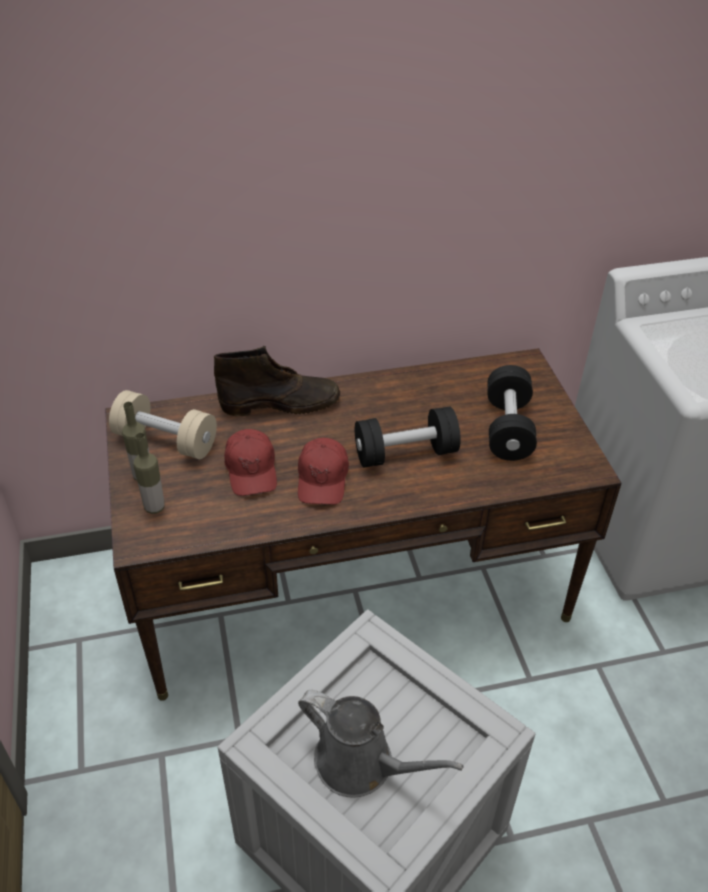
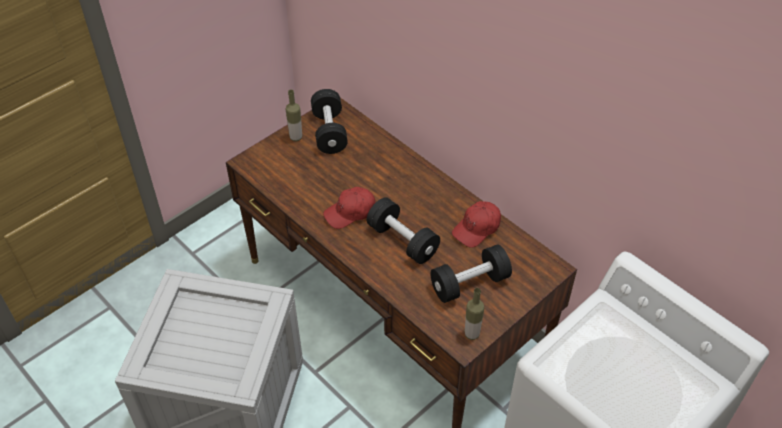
camera: 60 degrees right, 5 degrees up
beige dumbbell [109,390,217,459] -> black dumbbell [311,89,348,154]
bottle [134,433,164,514] -> bottle moved to [465,288,484,340]
brown boot [214,346,340,416] -> none
red cap [224,429,277,496] -> red cap moved to [452,201,501,248]
grey watering can [298,690,464,798] -> none

